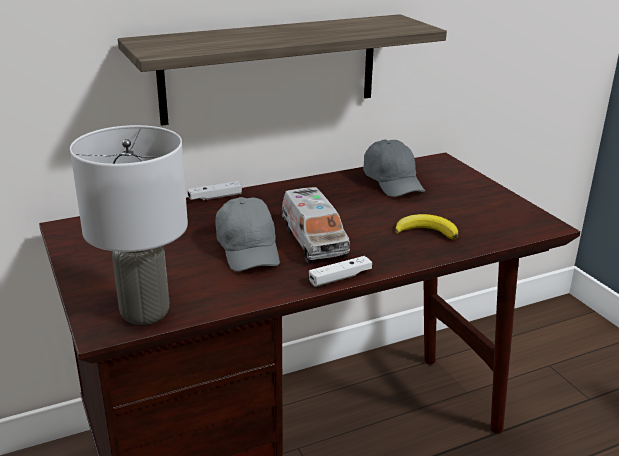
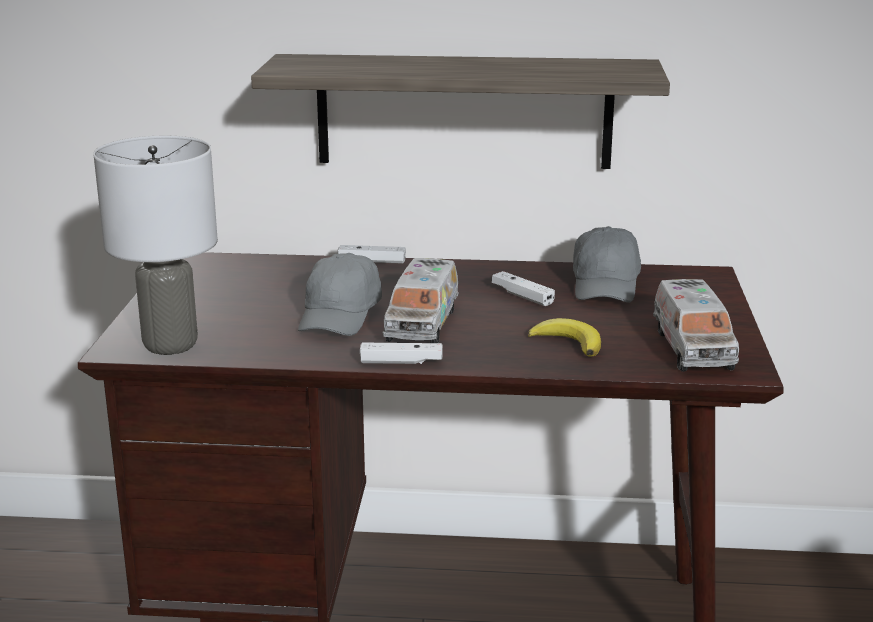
camera: 30 degrees right, 5 degrees down
none -> white game controller [492,271,555,306]
none -> toy truck [653,279,739,372]

